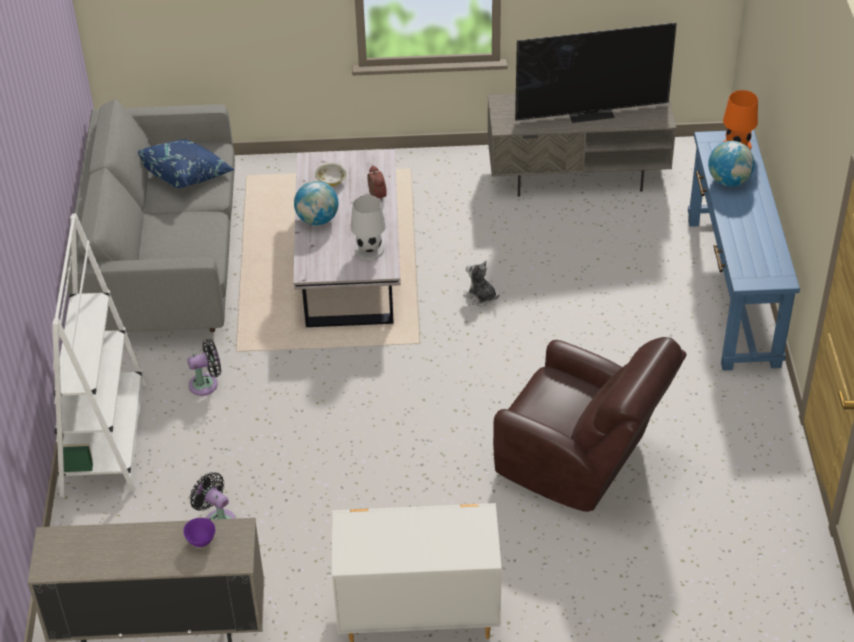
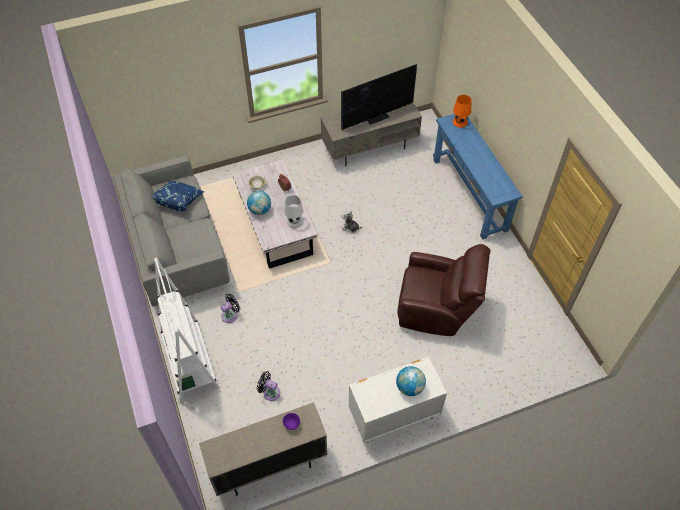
camera: 20 degrees left, 10 degrees up
globe [708,141,755,187] -> globe moved to [396,366,426,396]

